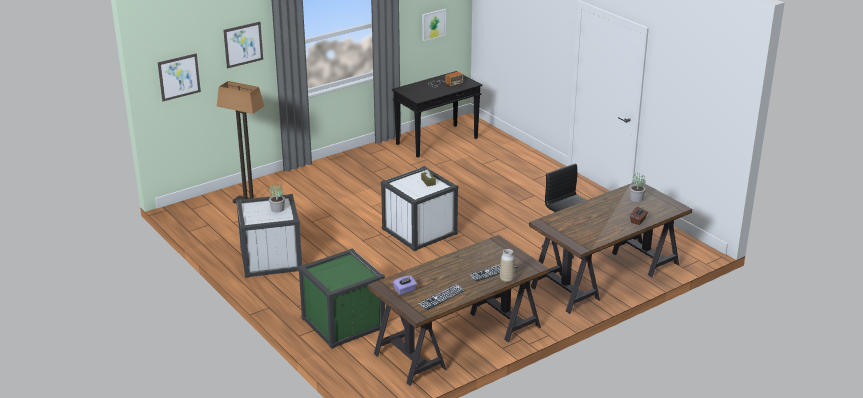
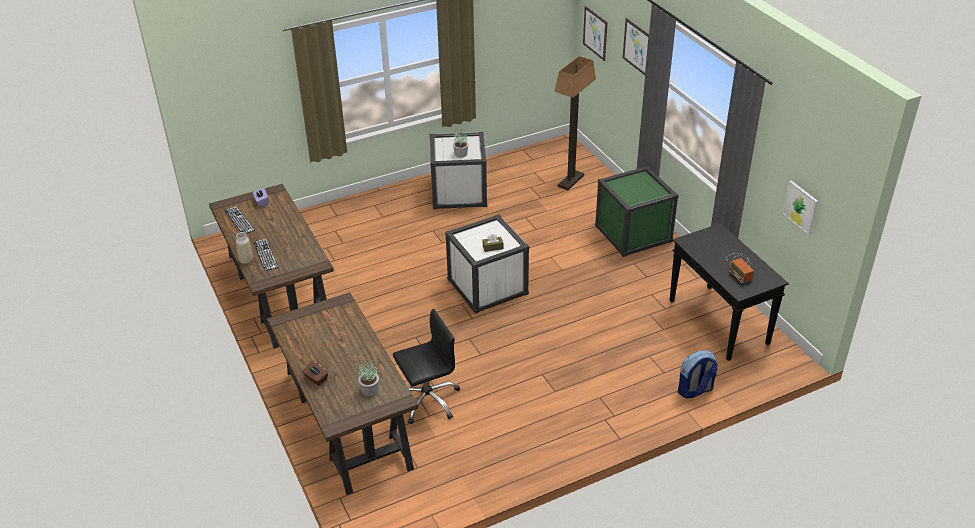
camera: 100 degrees right, 10 degrees up
green storage box [298,248,385,349] -> green storage box moved to [595,166,679,257]
none -> backpack [678,350,718,399]

